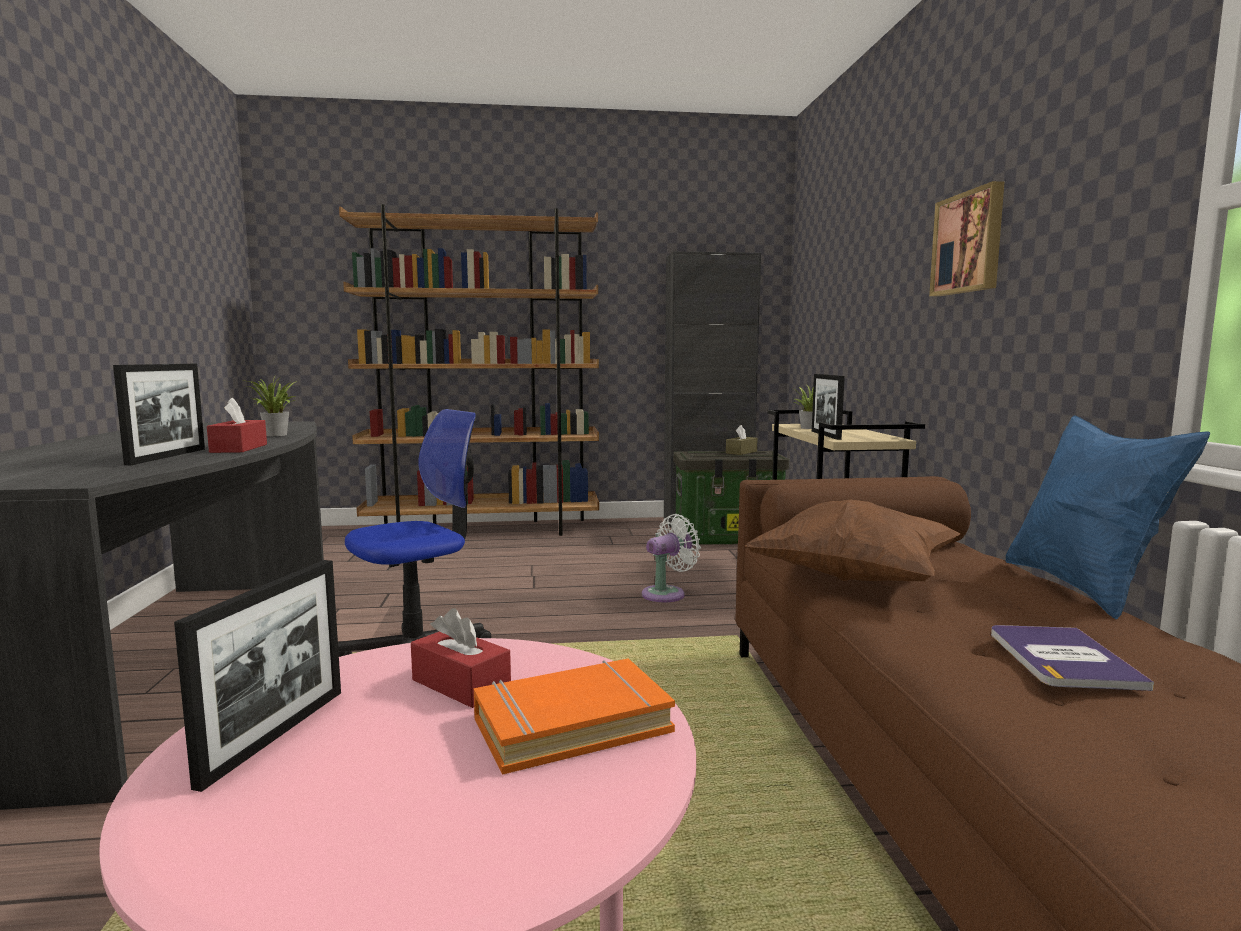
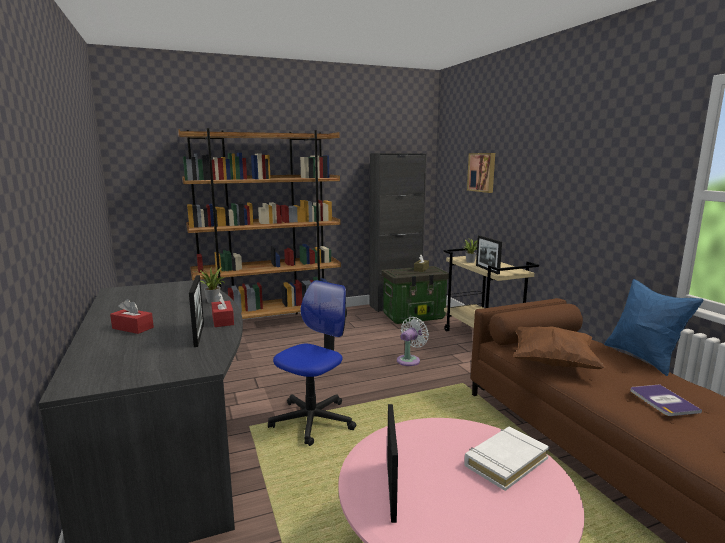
camera: 15 degrees left, 5 degrees up
red tissue box [411,608,511,708] -> red tissue box moved to [110,299,154,334]
orange book [474,659,675,775] -> white book [464,427,549,491]
picture [929,181,1004,296] -> picture moved to [467,153,495,193]

